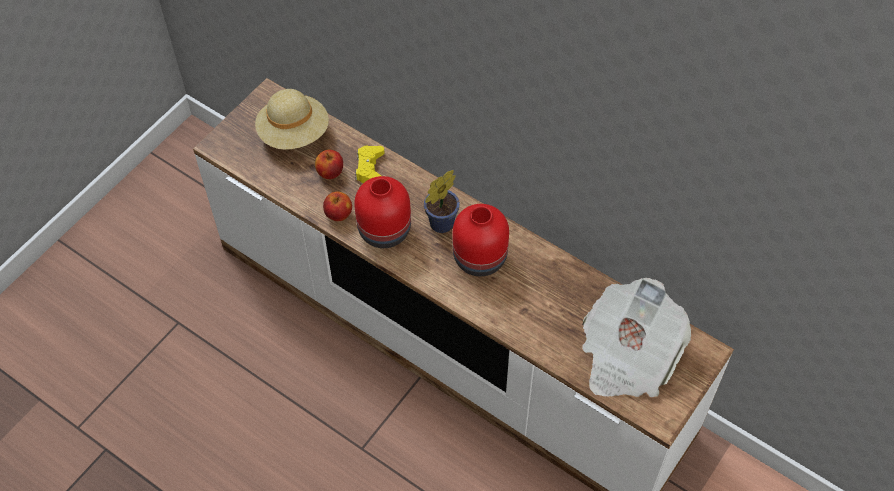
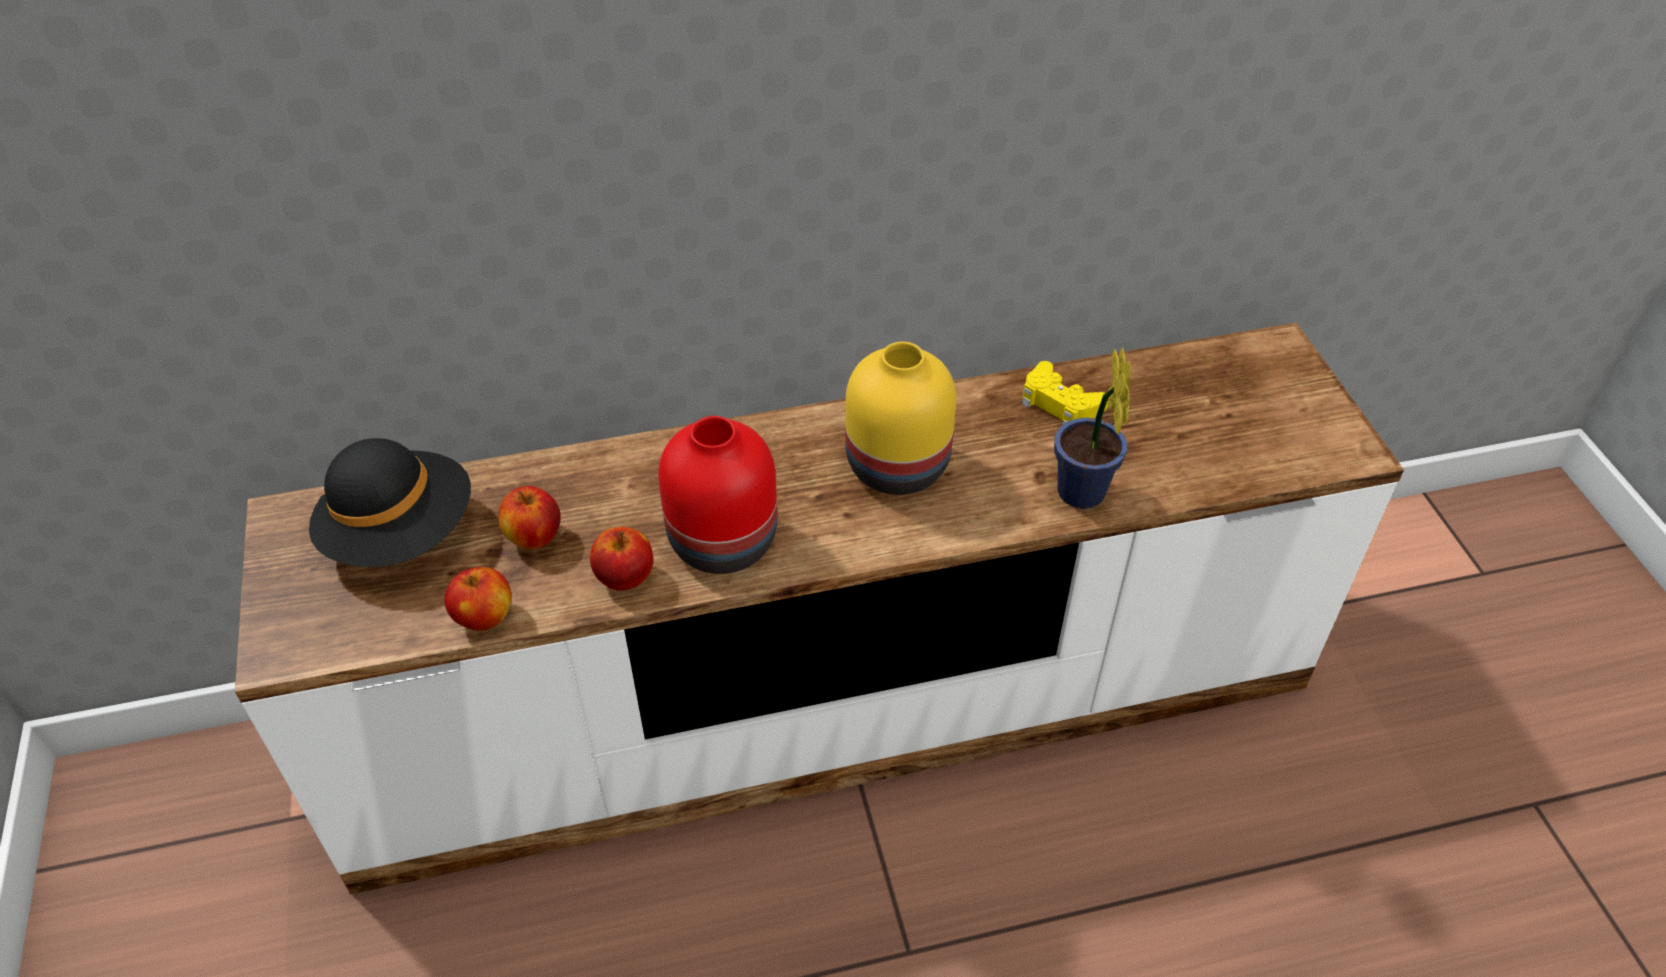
camera: 50 degrees left, 10 degrees down
beige hat [255,89,329,150] -> black hat [309,438,471,567]
yellow game controller [355,146,385,183] -> yellow game controller moved to [1022,361,1108,425]
potted plant [424,170,460,233] -> potted plant moved to [1054,347,1131,509]
red vase [453,204,509,276] -> yellow vase [845,342,956,495]
newspaper [582,278,691,397] -> none
none -> apple [444,567,511,631]

